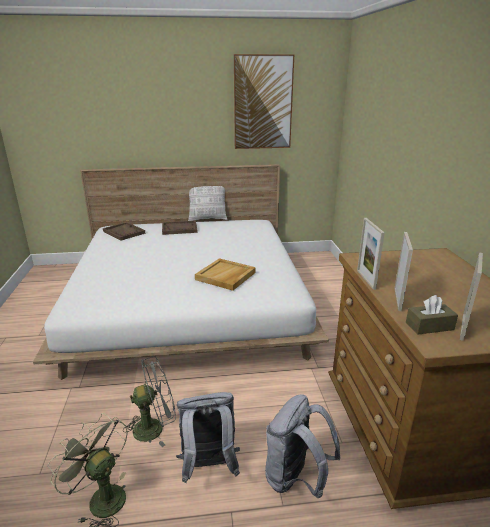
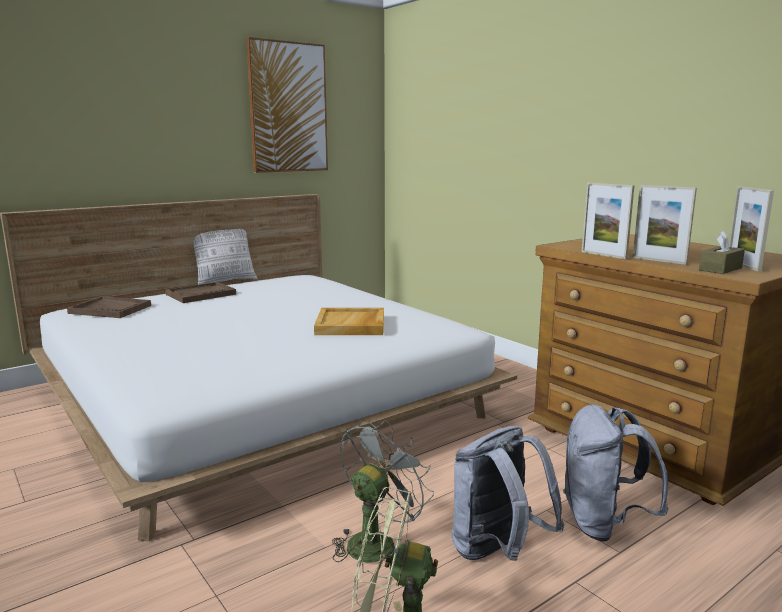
camera: 30 degrees left, 10 degrees down
picture frame [394,232,413,311] -> picture frame turned 150 degrees clockwise [633,185,697,265]

